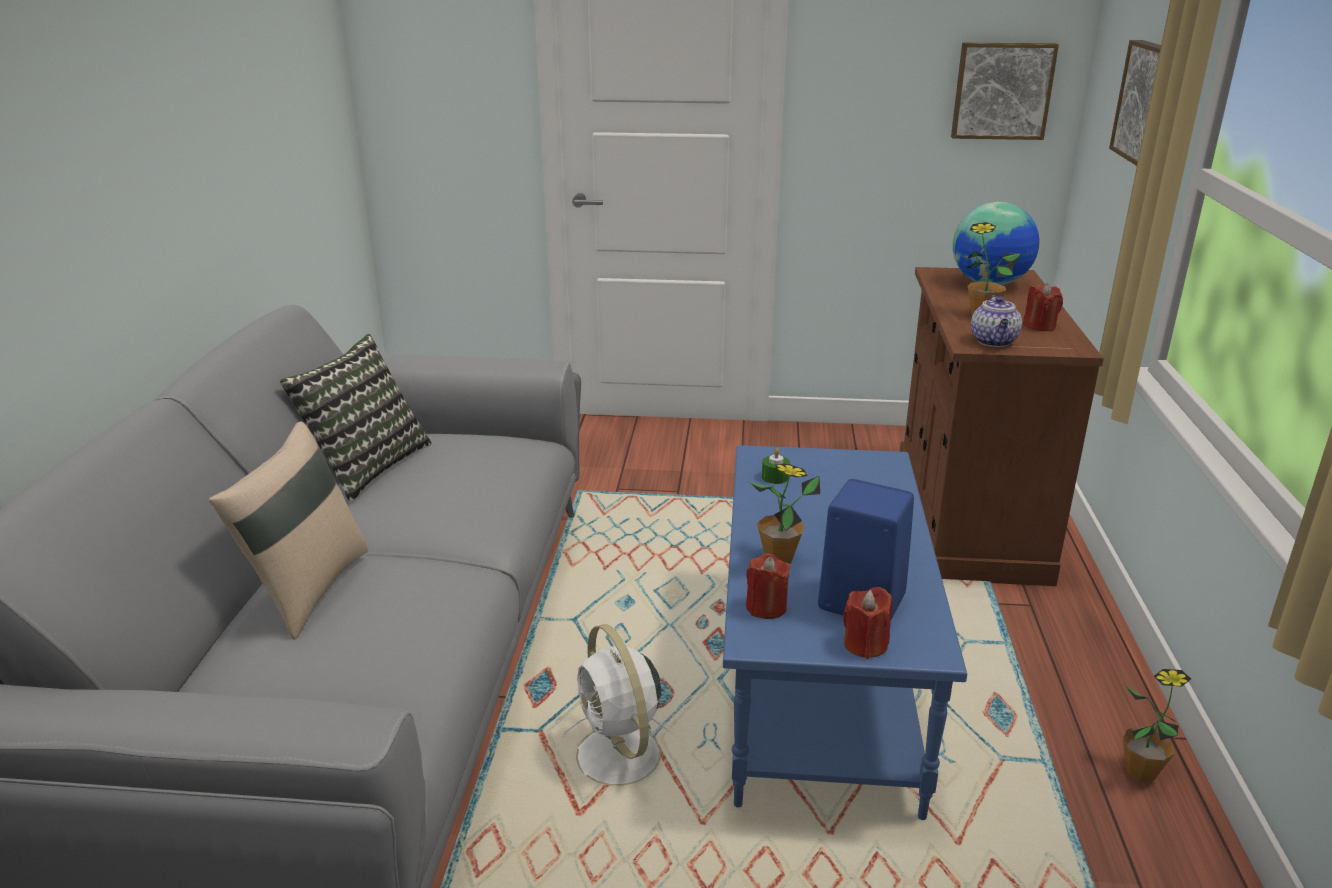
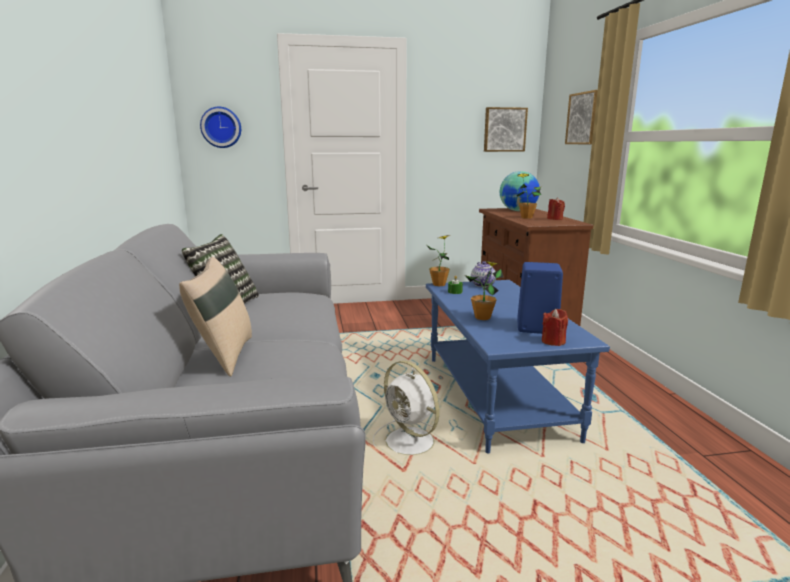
camera: 15 degrees left, 10 degrees down
red candle [746,553,790,619] -> none
teapot [971,295,1022,347] -> teapot moved to [471,261,496,287]
potted plant [1123,669,1191,782] -> potted plant moved to [427,235,451,286]
none -> wall clock [200,107,241,148]

